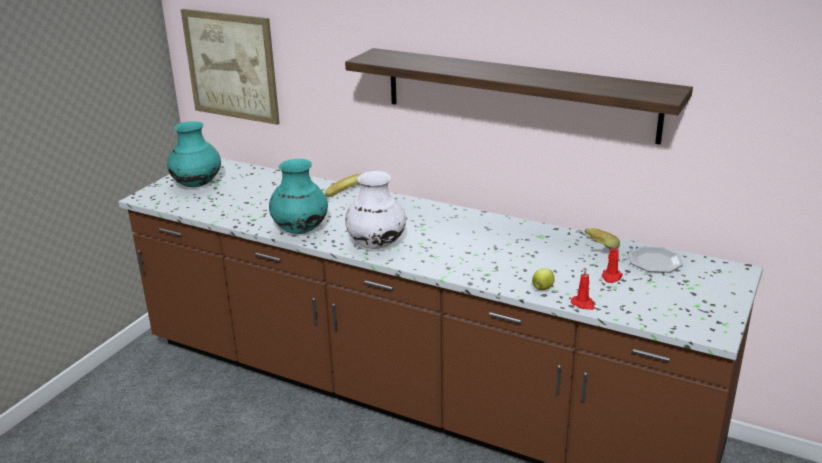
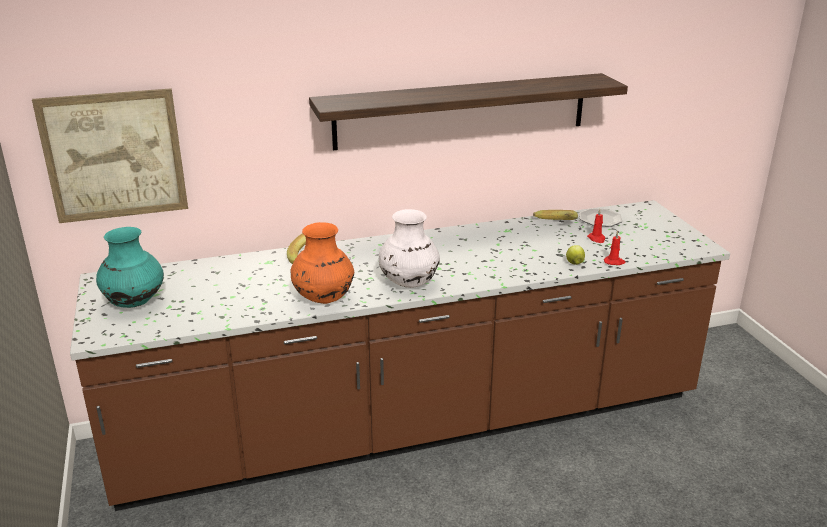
camera: 45 degrees left, 0 degrees up
turquoise vase [269,159,328,234] -> orange vase [290,222,354,304]

